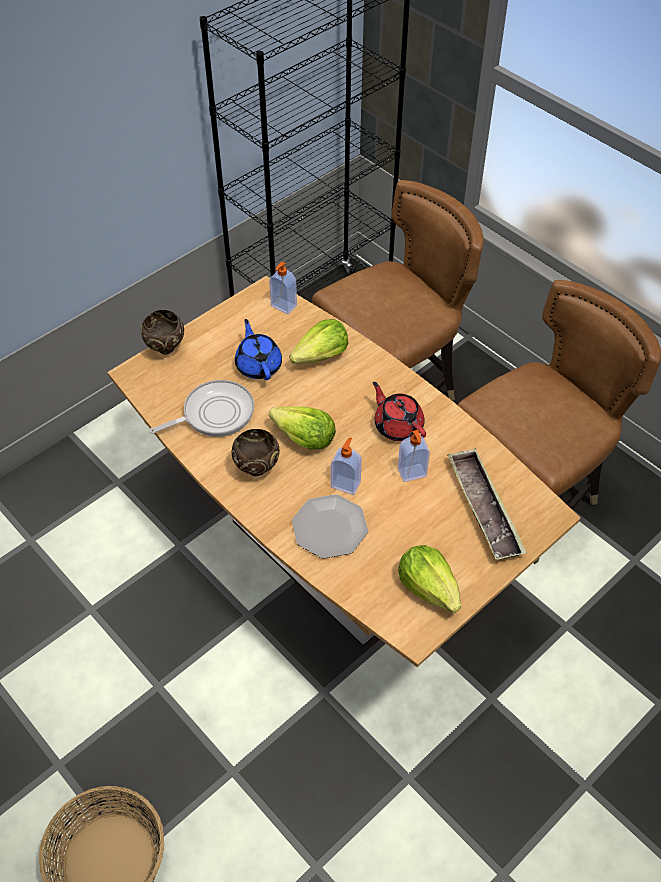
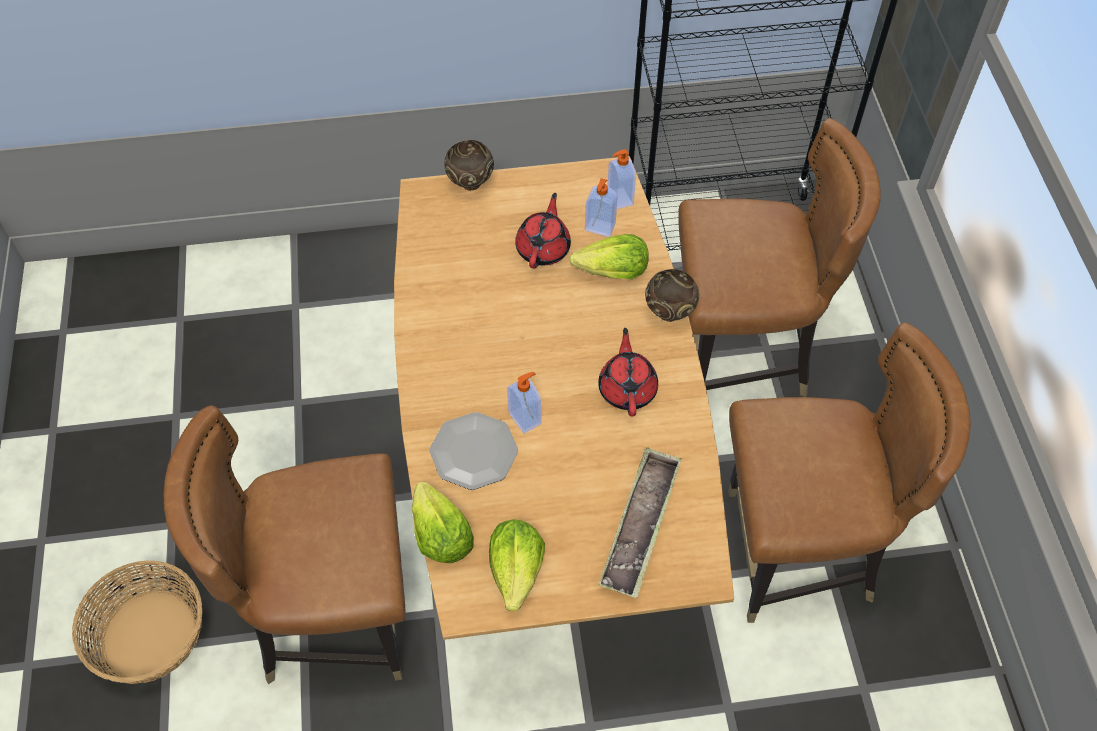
camera: 35 degrees right, 5 degrees up
frying pan [149,380,254,437] -> none
brown bowl [232,429,279,476] -> brown bowl moved to [645,269,699,322]
blue teapot [235,319,282,380] -> red teapot [515,193,571,269]
lettuce [269,406,336,449] -> lettuce moved to [412,481,474,563]
soap dispenser [398,430,430,482] -> soap dispenser moved to [585,178,618,237]
none -> brown chair [164,405,406,684]

